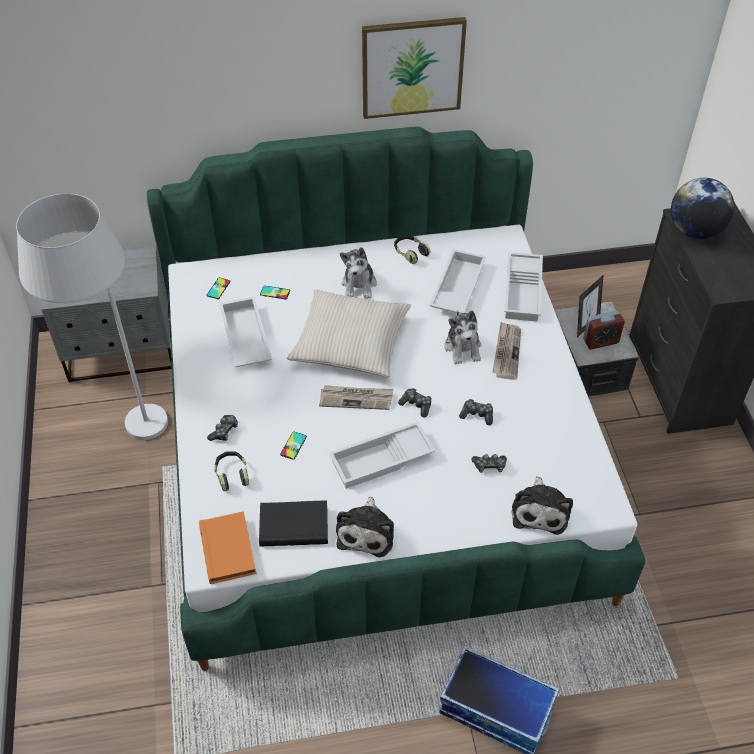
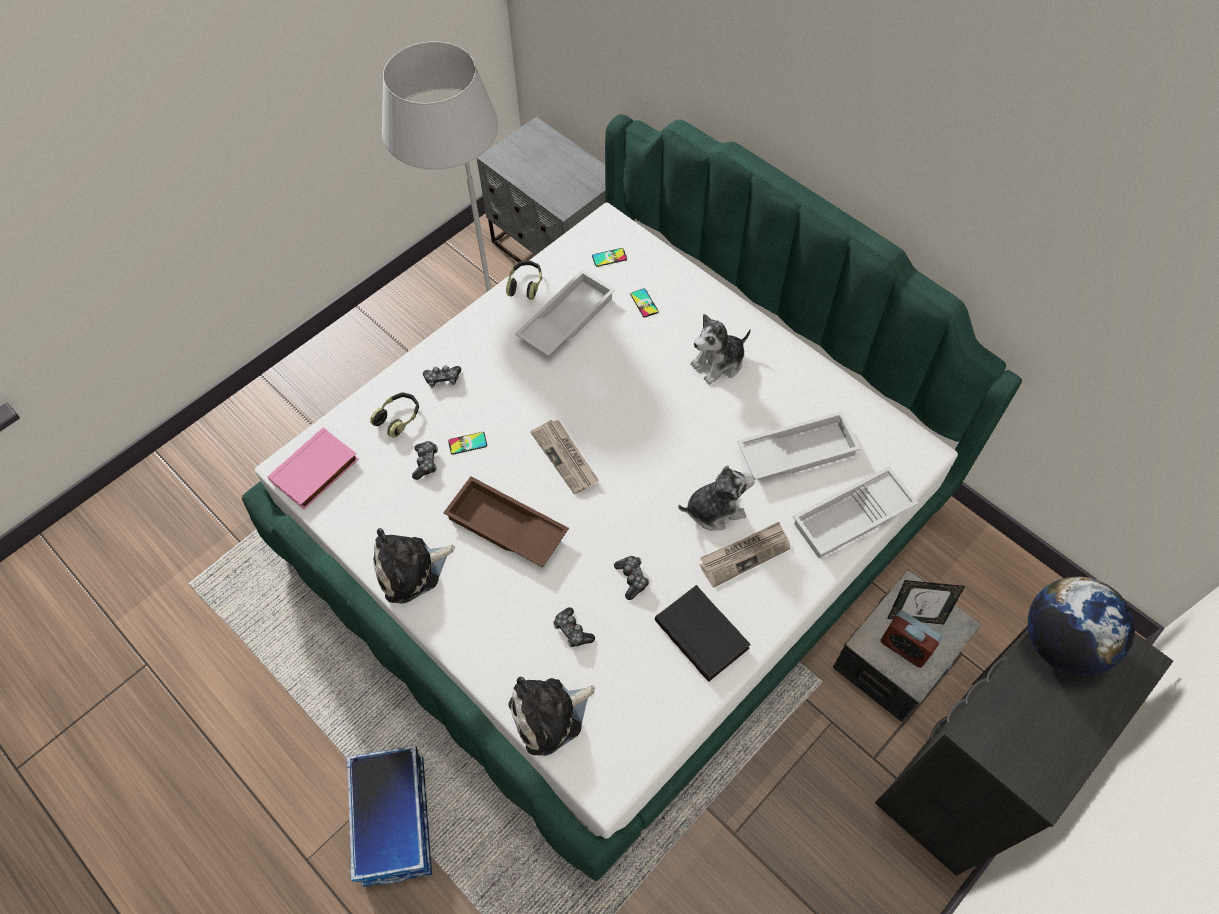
camera: 55 degrees right, 10 degrees up
orange book [199,511,257,584] -> pink book [268,427,359,509]
black book [259,500,328,546] -> black book moved to [655,585,751,682]
beige pillow [287,290,411,378] -> none
white tray [329,422,435,489] -> brown tray [443,476,569,567]
picture [362,17,467,119] -> none
headphones [394,235,431,264] -> headphones moved to [506,260,542,300]
game controller [398,388,431,417] -> game controller moved to [412,441,438,480]
plush toy [445,311,481,364] -> plush toy turned 150 degrees counterclockwise [678,465,755,531]

